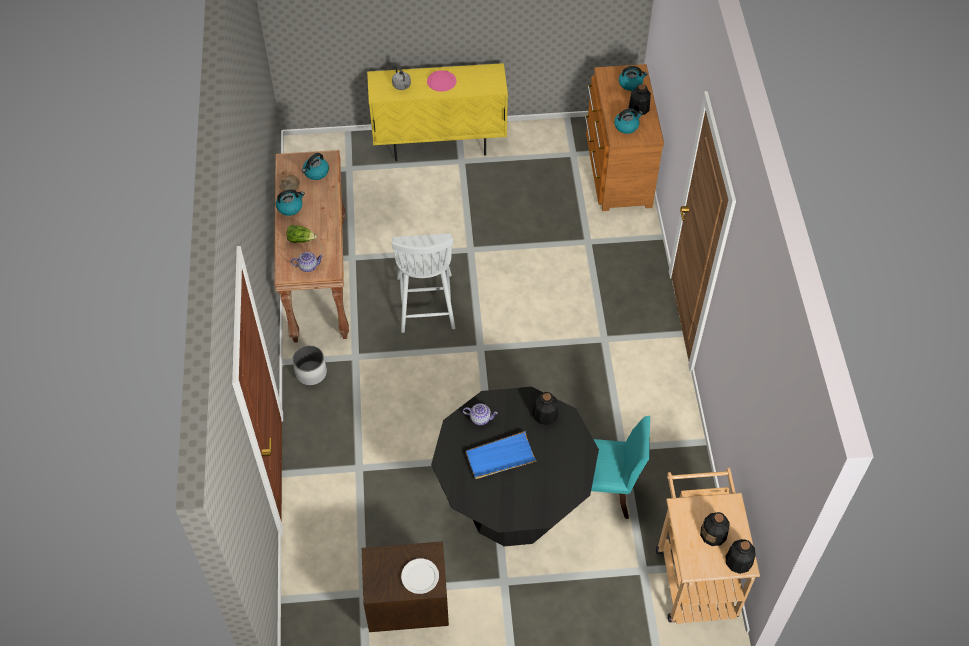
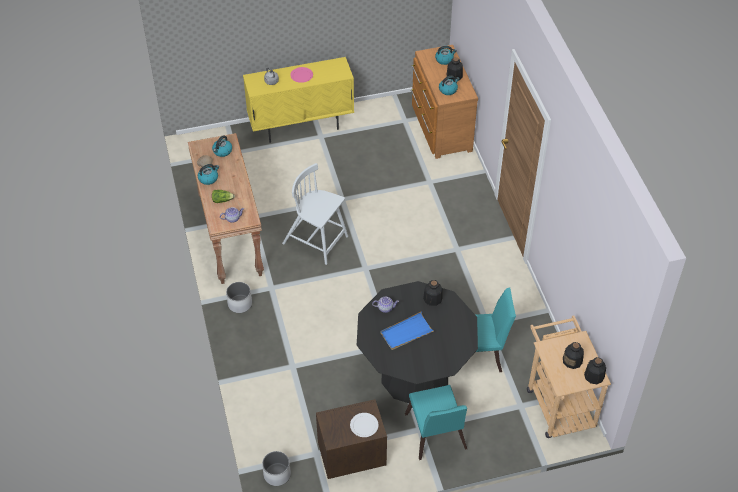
camera: 10 degrees left, 5 degrees down
white chair [392,233,455,333] -> white chair turned 135 degrees clockwise [282,163,348,265]
none -> white planter [262,451,291,486]
none -> turquoise chair [405,385,467,460]

